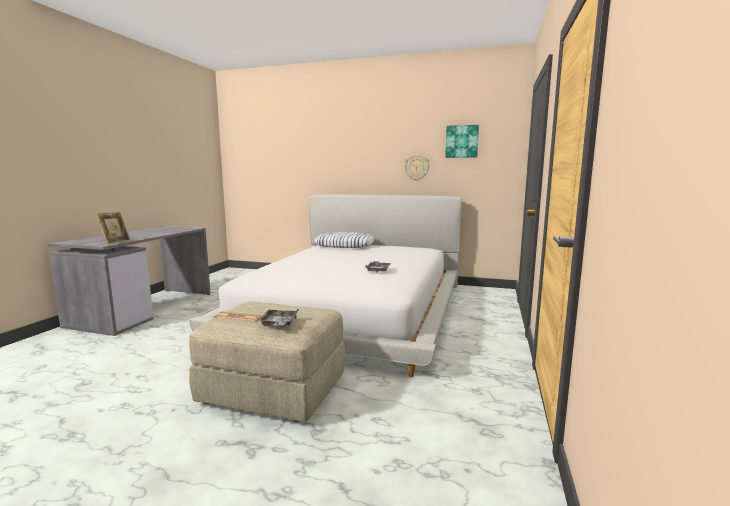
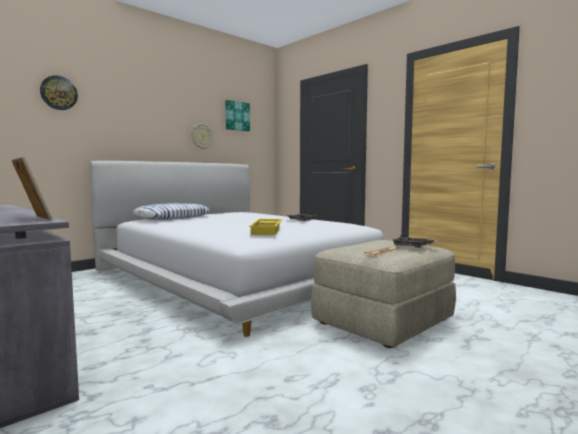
camera: 60 degrees left, 5 degrees down
none -> wall clock [40,75,78,110]
none -> yellow tray [249,219,282,235]

